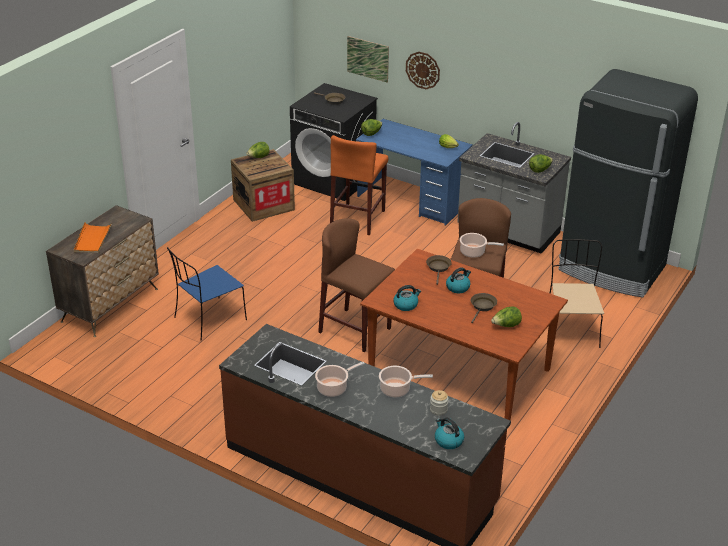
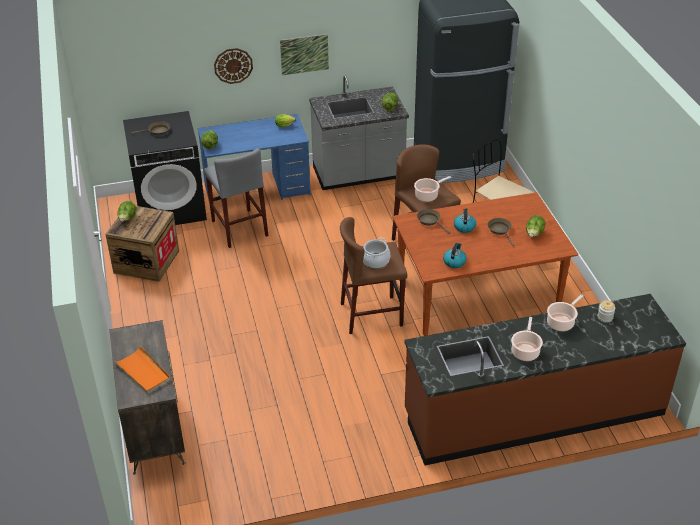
camera: 45 degrees left, 5 degrees up
blue chair [167,247,247,340] -> none
orange stool [330,135,388,235] -> grey stool [204,148,268,248]
picture [347,36,389,83] -> picture moved to [280,34,329,75]
kettle [435,418,464,449] -> none
none -> cooking pot [363,237,390,268]

